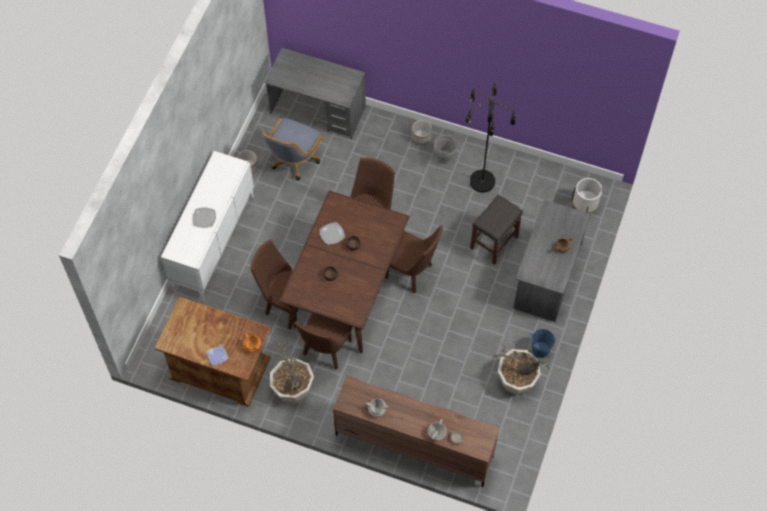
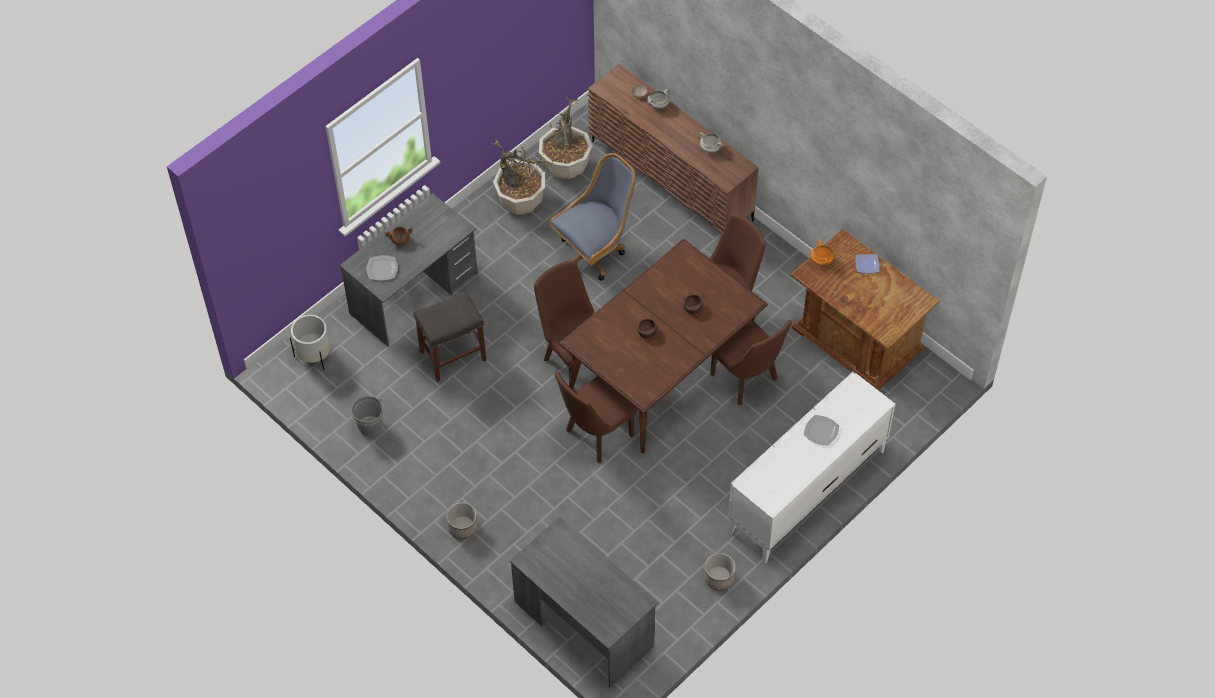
camera: 155 degrees left, 5 degrees down
blue office chair [262,118,323,180] -> blue office chair moved to [550,153,636,281]
potted plant [270,340,314,402] -> potted plant moved to [539,96,593,179]
plate [319,222,345,245] -> plate moved to [367,255,398,281]
grey bucket [434,135,456,164] -> grey bucket moved to [352,396,383,436]
floor lamp [466,82,515,193] -> none
blue bucket [531,329,555,358] -> none

